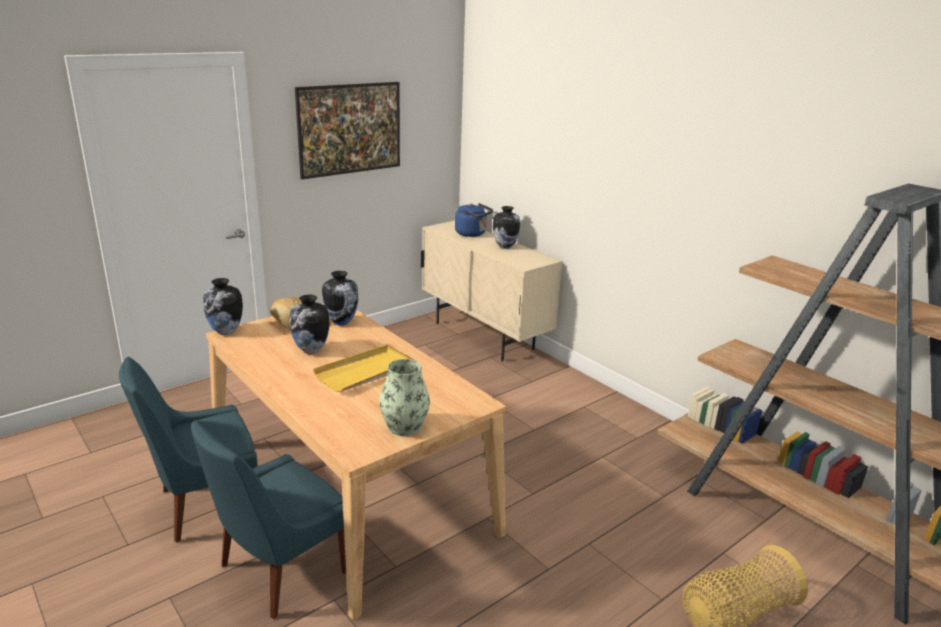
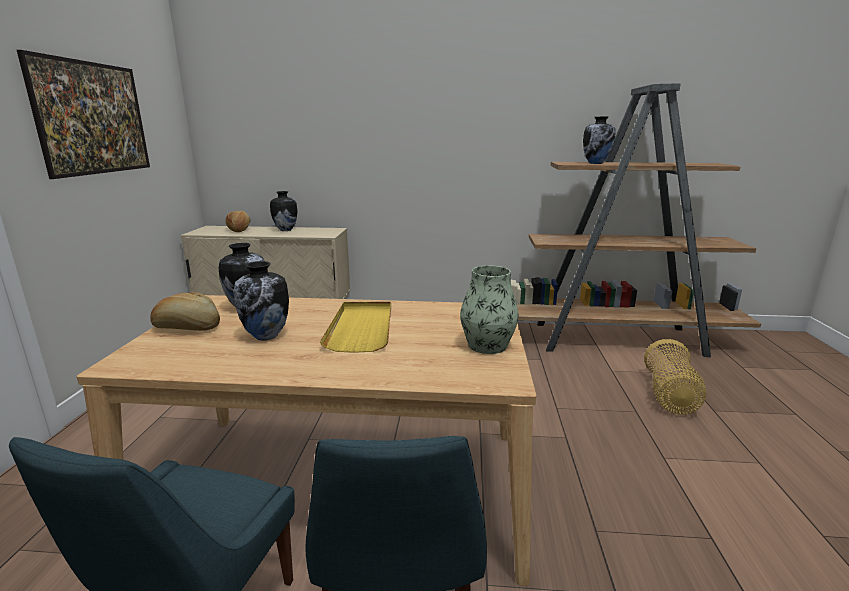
camera: 45 degrees left, 5 degrees down
vase [202,278,243,335] -> vase moved to [583,117,616,164]
blue kettle [455,203,493,237] -> bread [225,211,250,232]

